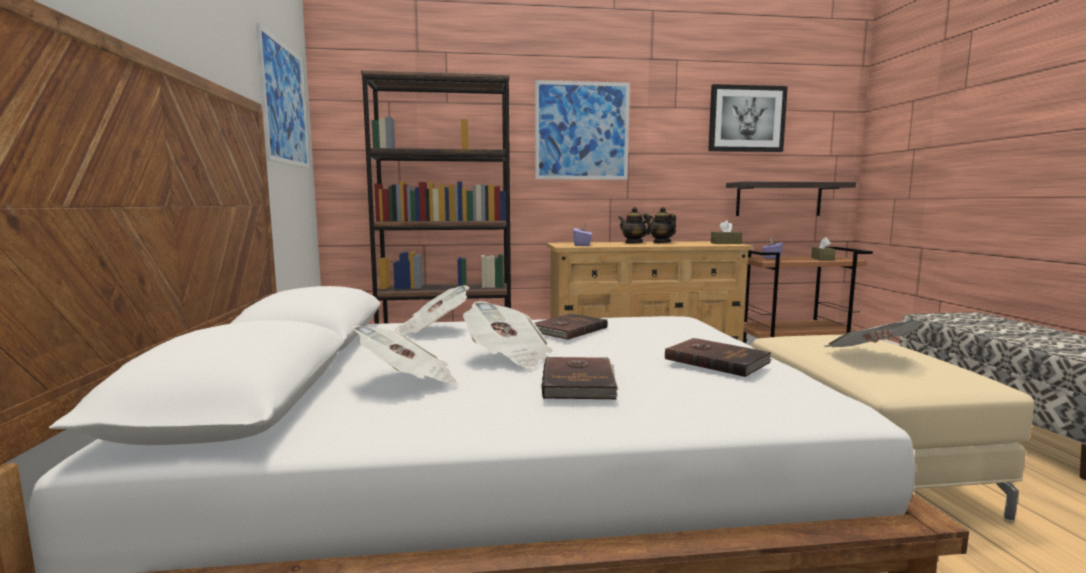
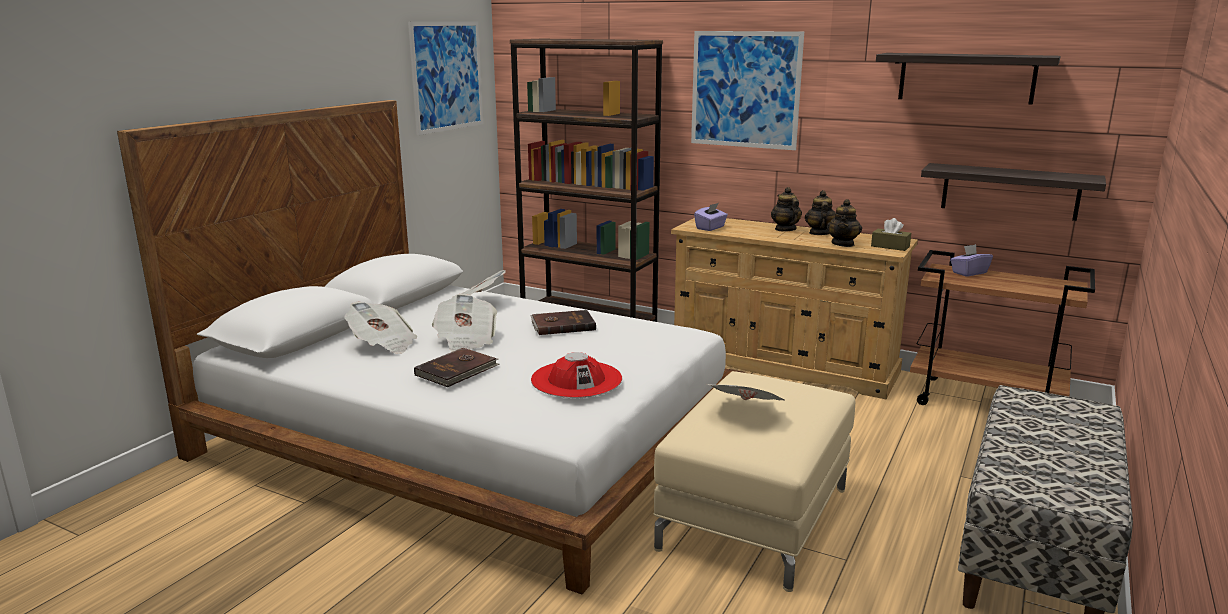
camera: 35 degrees right, 10 degrees up
brown book [665,338,772,377] -> red hat [531,352,622,398]
picture [708,84,788,152] -> shelf [876,53,1060,105]
brown tissue box [811,237,836,261] -> none
none -> teapot [827,199,862,247]

